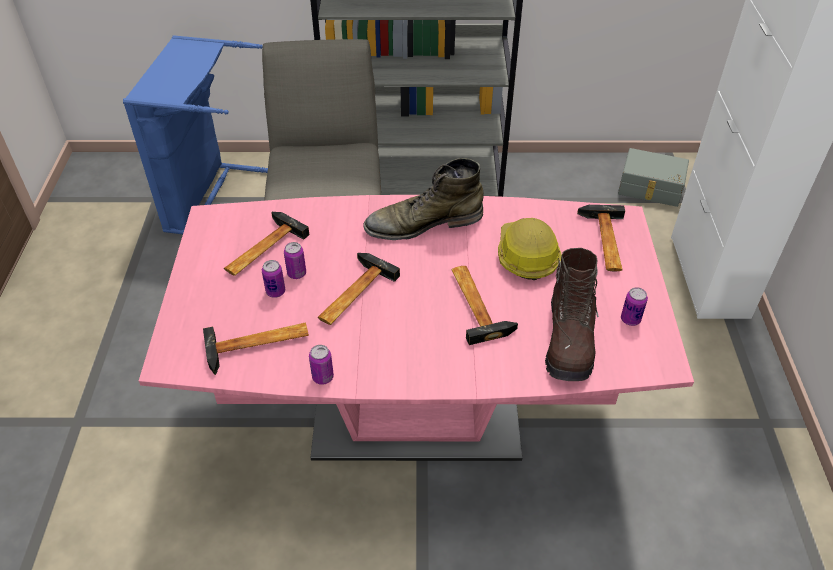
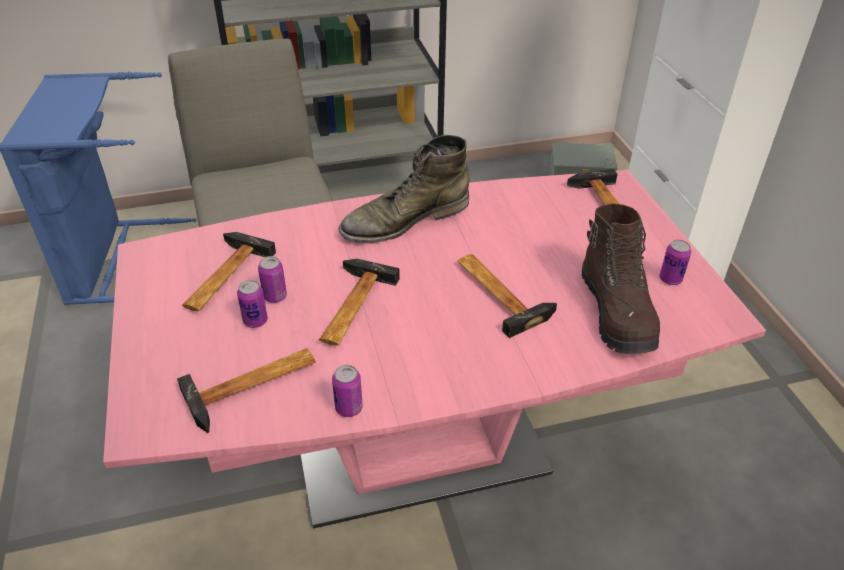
camera: 15 degrees left, 5 degrees down
hard hat [498,218,562,280] -> none

